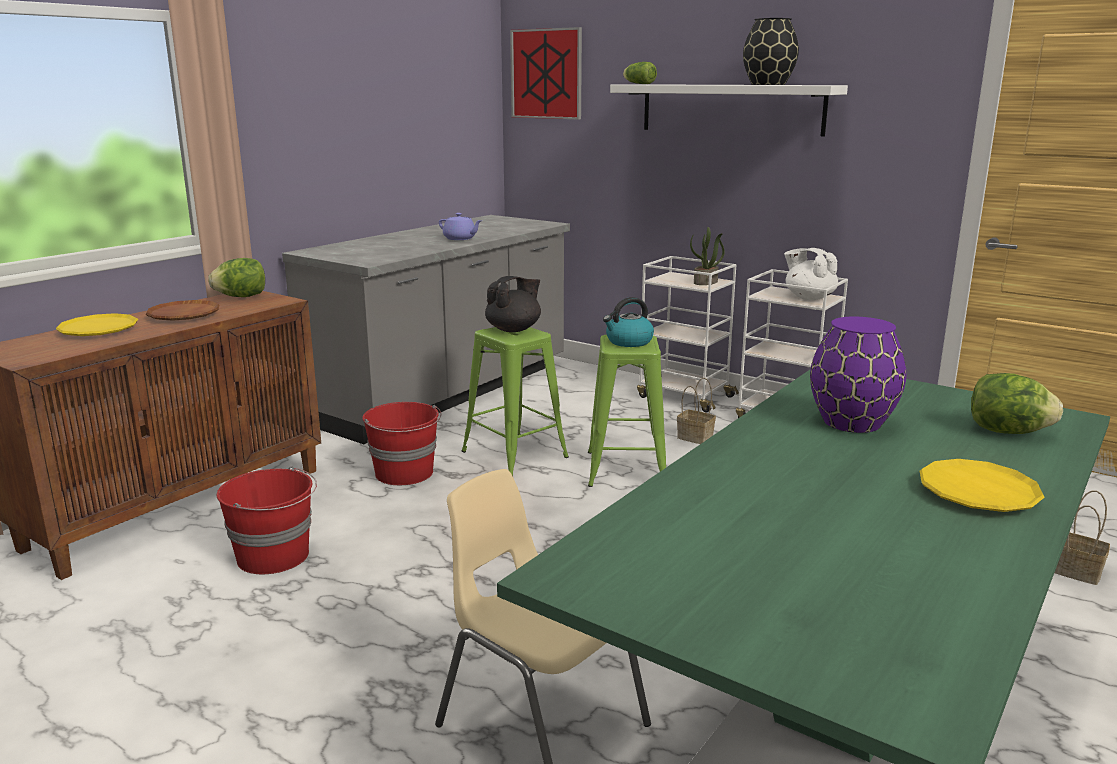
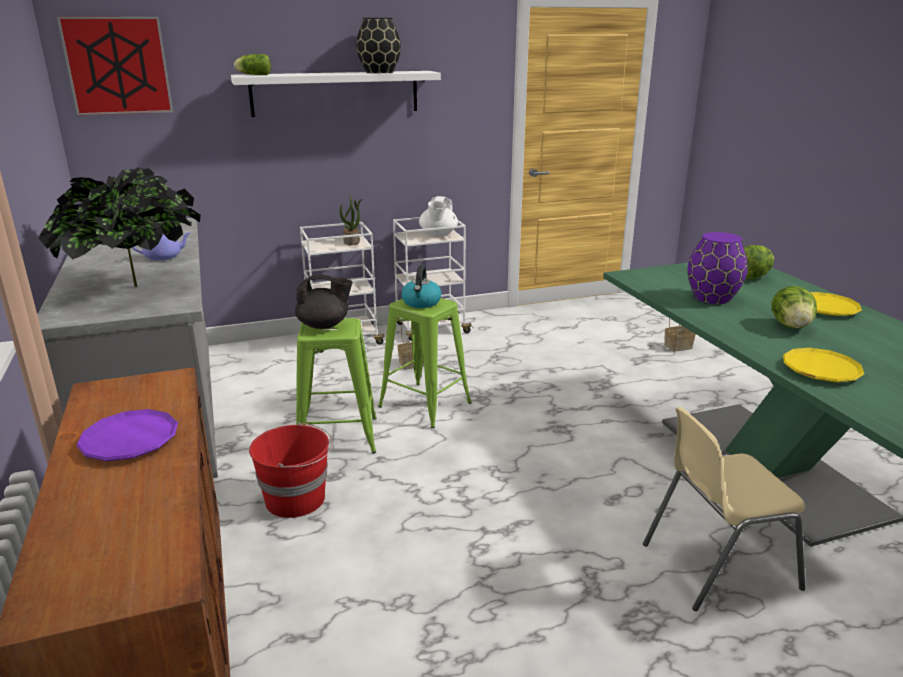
camera: 55 degrees left, 5 degrees up
yellow plate [56,313,138,336] -> yellow plate moved to [783,348,864,382]
brown plate [146,300,219,321] -> purple plate [76,409,178,461]
lettuce [208,258,265,297] -> lettuce moved to [771,286,817,329]
red bucket [217,466,317,574] -> none
black teapot [485,276,541,332] -> black teapot turned 90 degrees clockwise [295,274,353,329]
white teapot [784,248,838,300] -> white teapot turned 75 degrees counterclockwise [419,196,458,236]
none -> potted plant [38,167,201,287]

